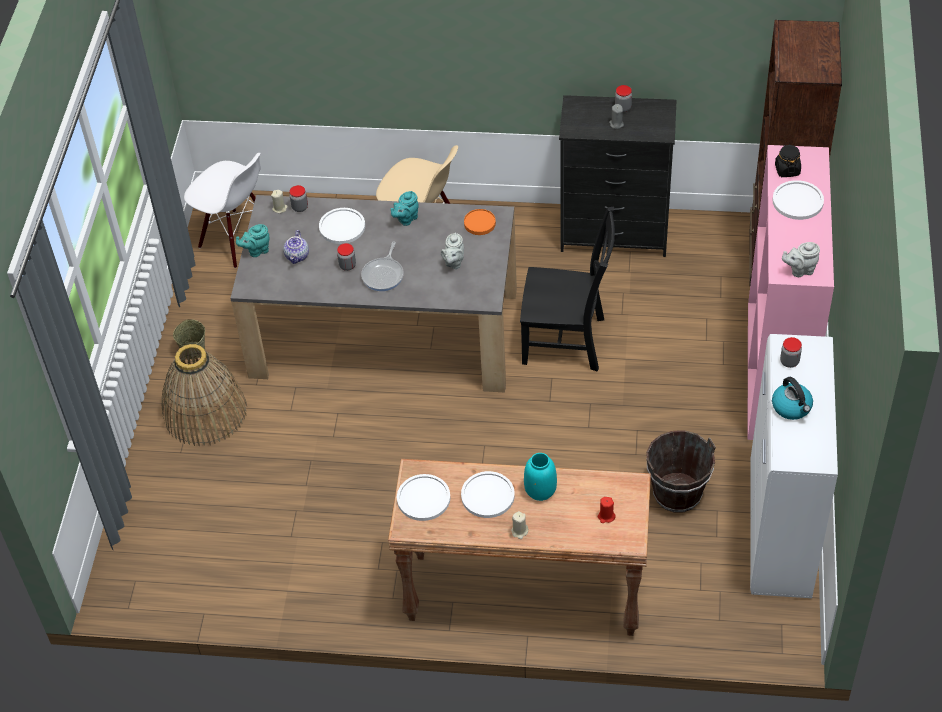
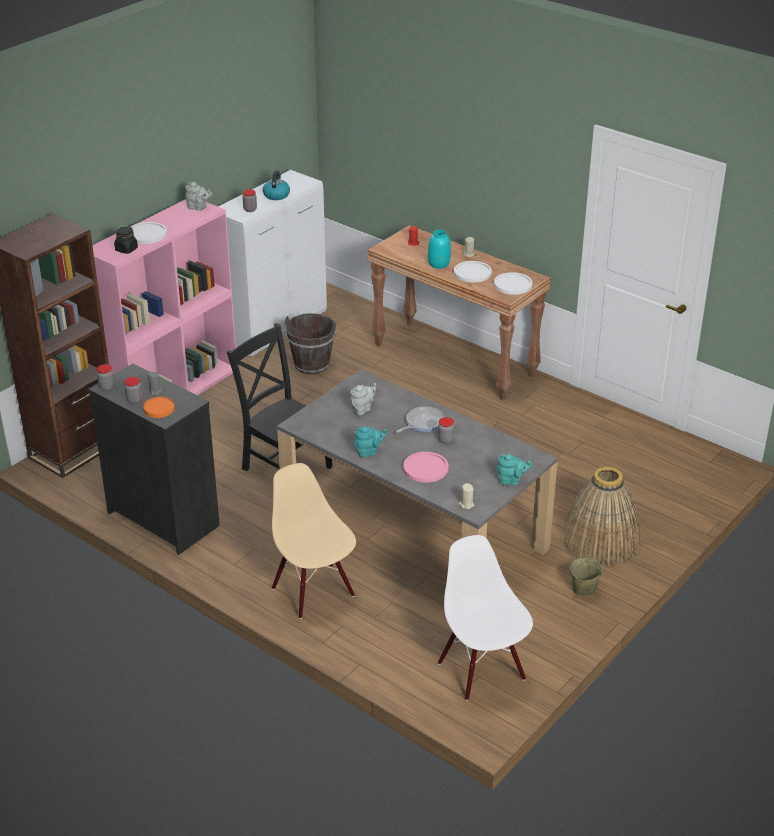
camera: 150 degrees left, 15 degrees down
teapot [283,230,309,264] -> none
jar [289,185,308,212] -> jar moved to [97,364,115,391]
white plate [319,208,365,244] -> pink plate [403,452,449,482]
orange plate [464,209,496,235] -> orange plate moved to [143,397,175,418]

